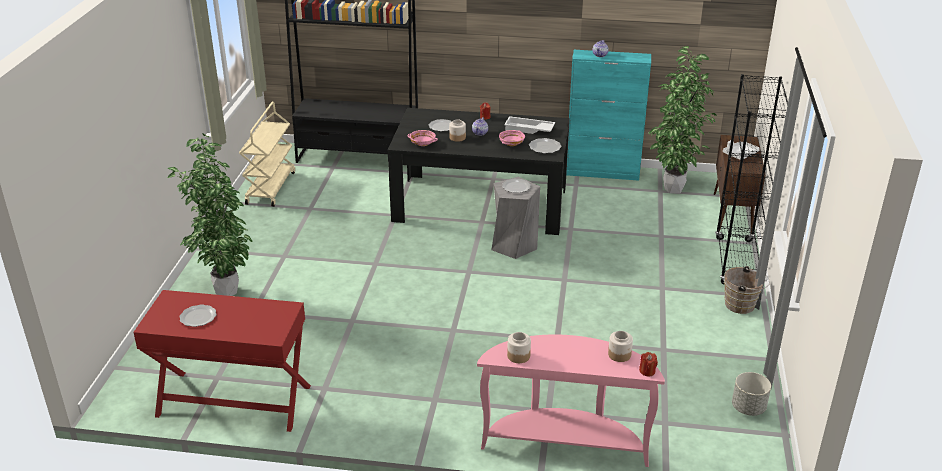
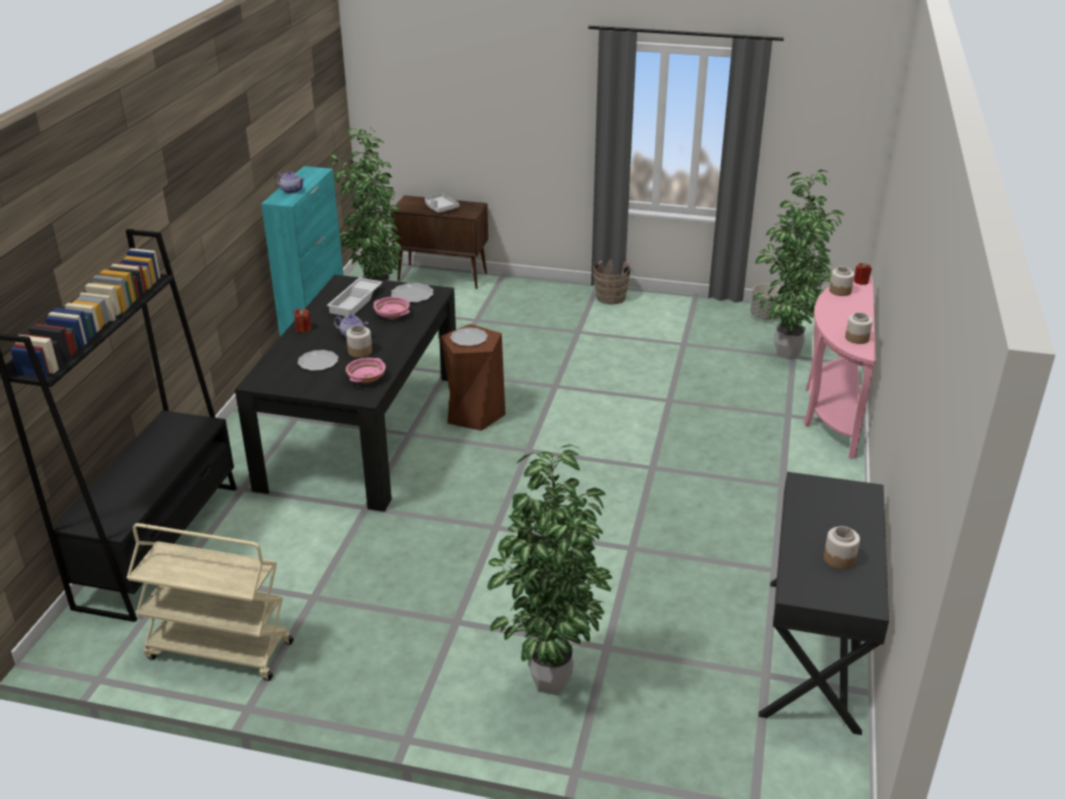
camera: 85 degrees left, 0 degrees up
red desk [133,290,311,432] -> black desk [758,472,889,735]
plate [179,305,217,327] -> jar [824,526,860,569]
grey stool [491,177,540,259] -> brown stool [441,324,506,431]
black bookcase [715,74,788,285] -> none
none -> potted plant [752,170,844,360]

